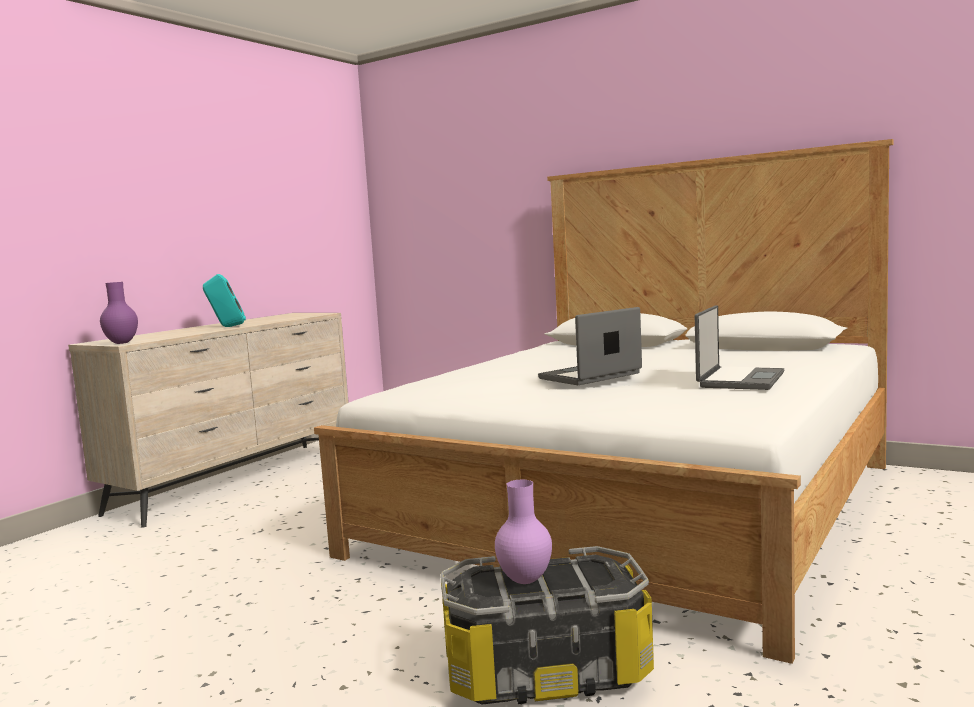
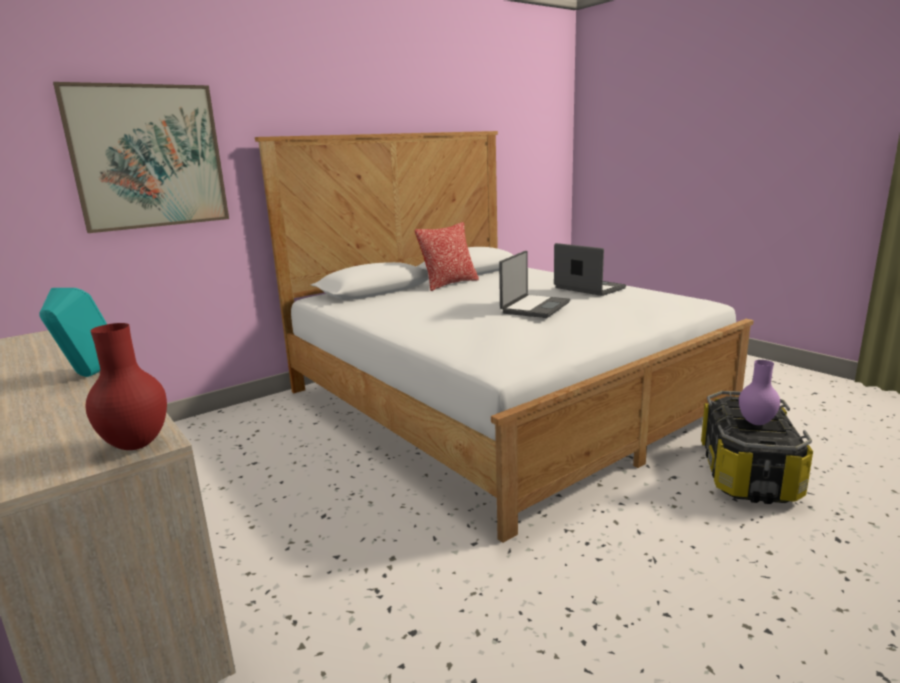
camera: 70 degrees left, 10 degrees up
purple vase [100,282,138,344] -> red vase [85,323,167,450]
laptop [538,307,642,385] -> laptop turned 135 degrees counterclockwise [499,251,570,318]
none -> picture [53,82,229,233]
none -> pillow [415,222,479,291]

